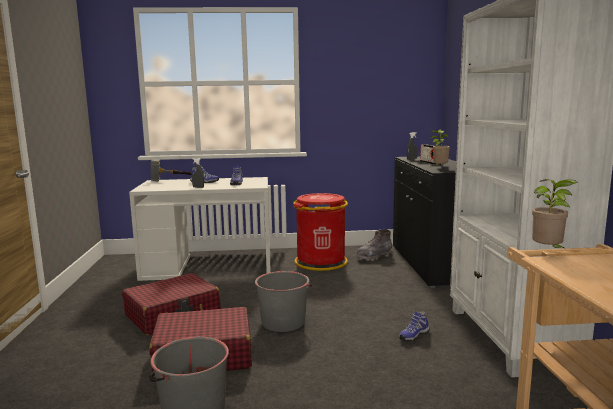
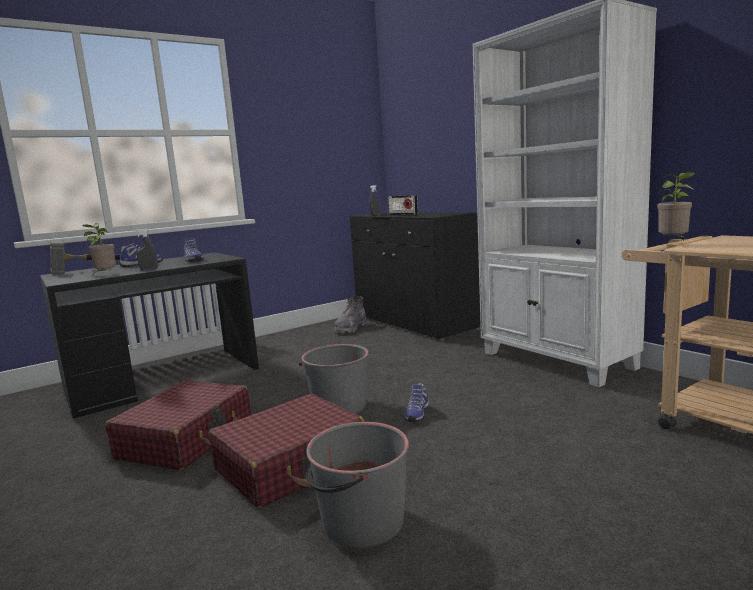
camera: 30 degrees left, 0 degrees up
white desk [129,177,270,281] -> black desk [40,252,259,419]
red trash can [293,193,348,271] -> none
shoe [399,312,429,342] -> shoe moved to [404,383,429,422]
potted plant [430,130,450,166] -> potted plant moved to [82,223,116,275]

